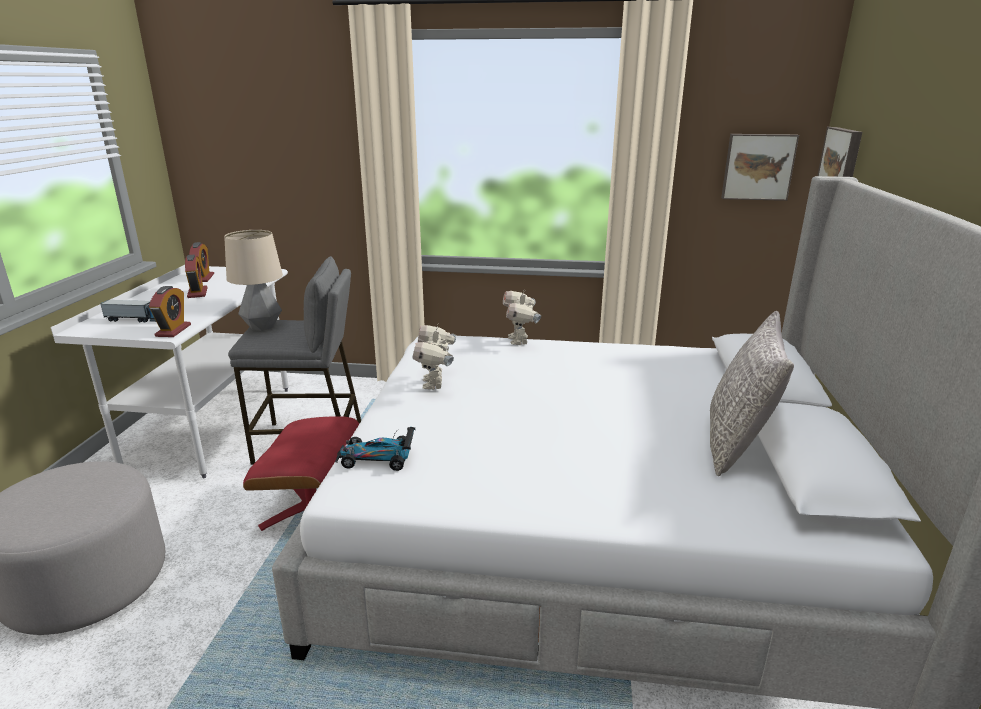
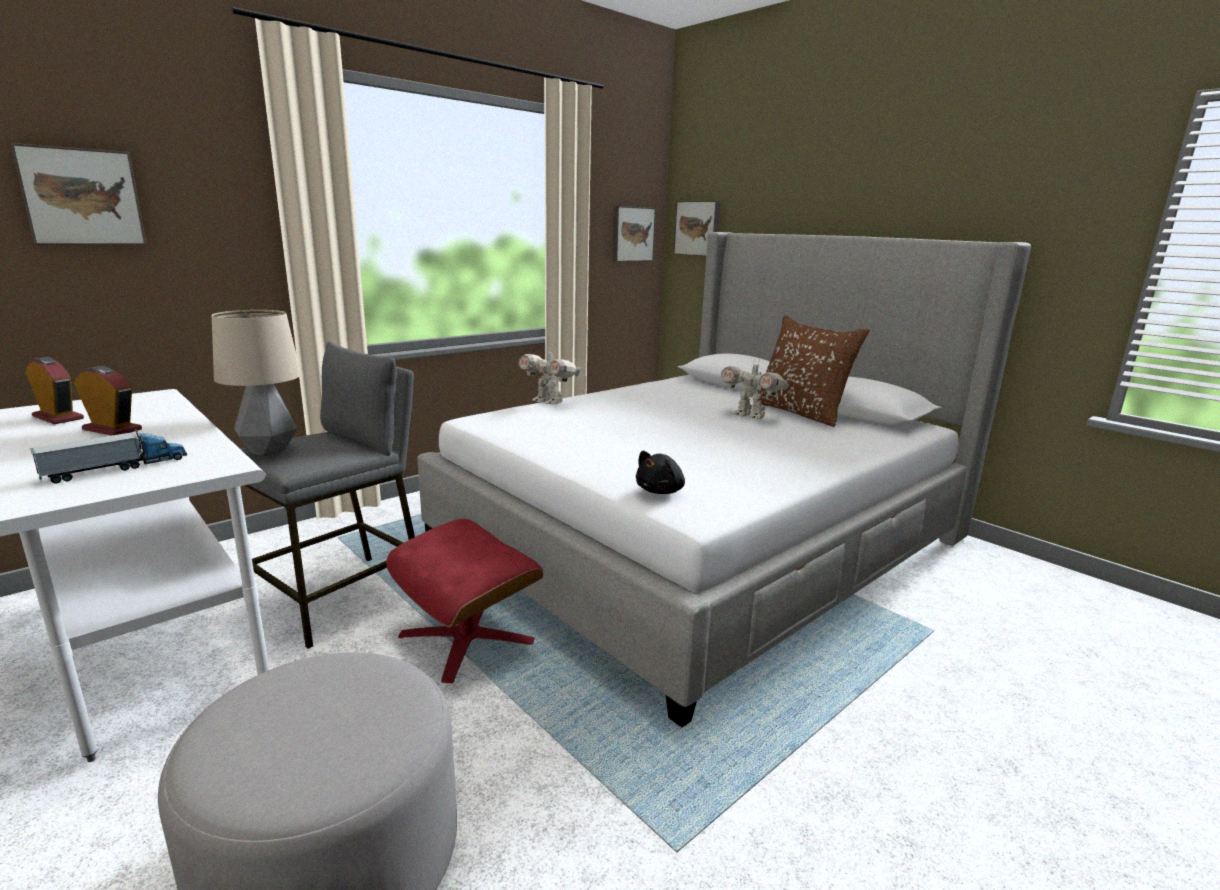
camera: 50 degrees left, 5 degrees down
alarm clock [149,286,191,337] -> none
toy car [335,427,415,471] -> black plush toy [636,451,685,494]
toy robot [412,325,456,390] -> toy robot moved to [721,360,788,419]
grey pillow [710,311,794,476] -> brown pillow [759,315,870,427]
none -> picture [11,143,147,245]

